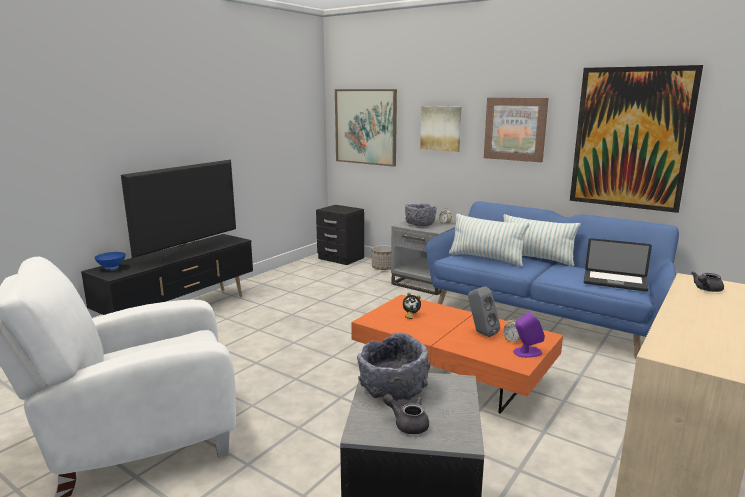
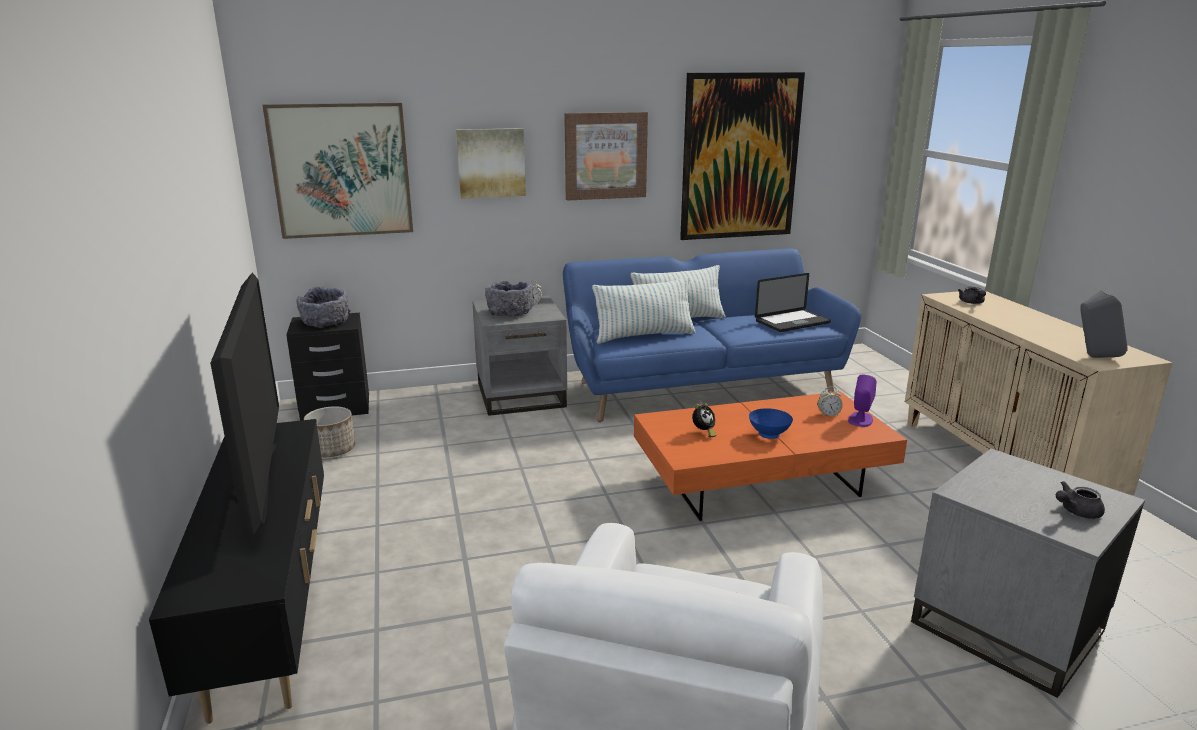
camera: 50 degrees left, 5 degrees up
blue bowl [94,252,126,270] -> blue bowl moved to [749,408,793,439]
grey bowl [357,333,430,401] -> grey bowl moved to [297,286,351,328]
planter [372,245,391,270] -> planter moved to [304,406,355,457]
grey speaker [468,287,500,337] -> grey speaker moved to [1081,290,1128,358]

